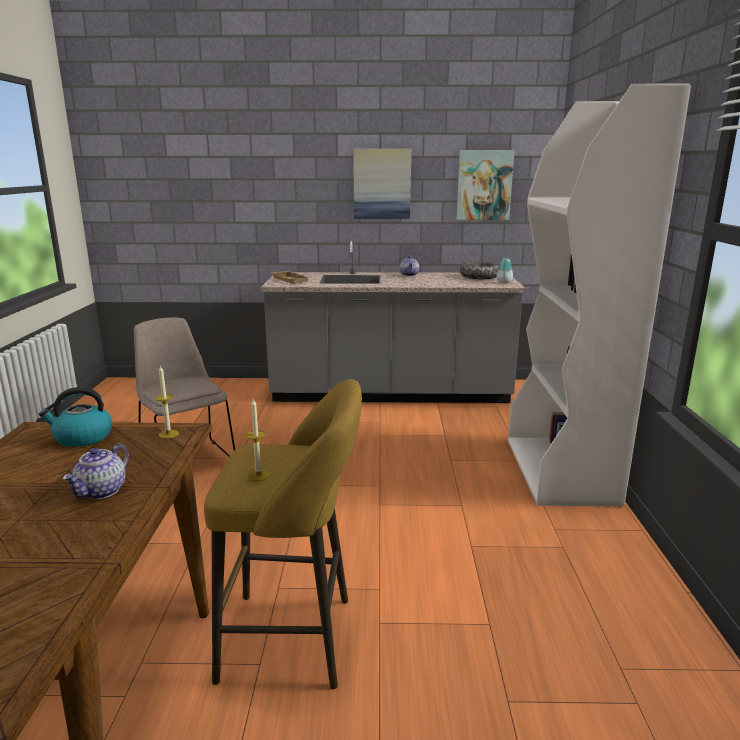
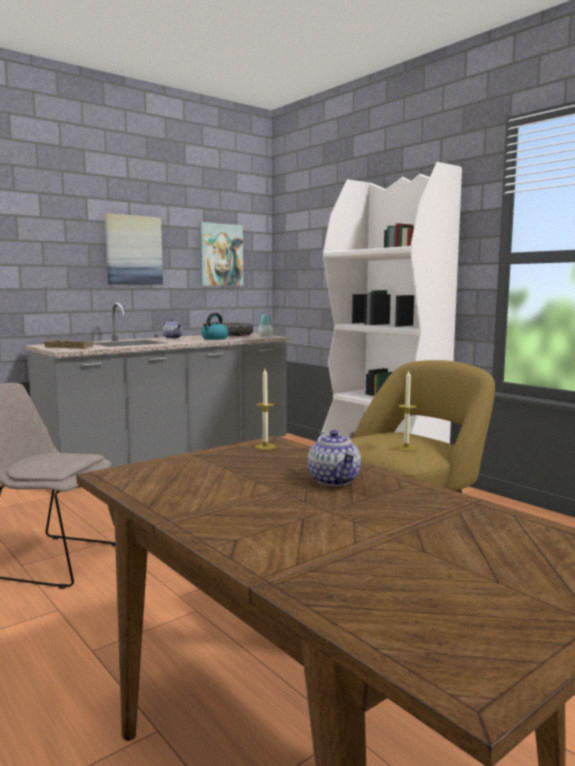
camera: 40 degrees left, 10 degrees down
kettle [39,387,113,447] -> kettle moved to [201,313,229,340]

